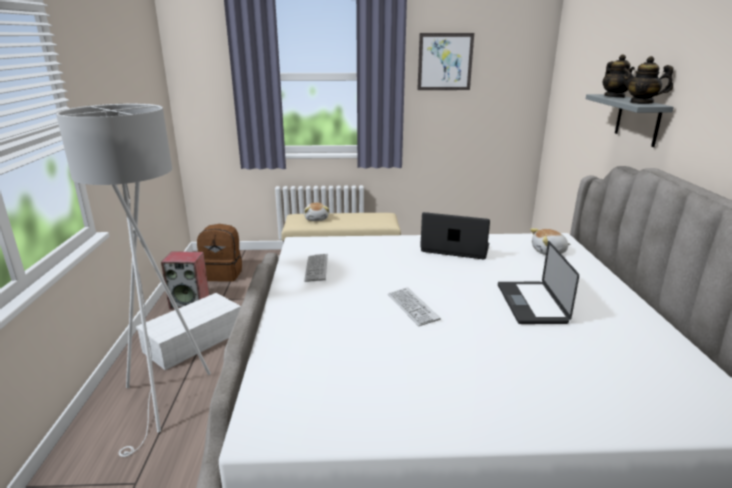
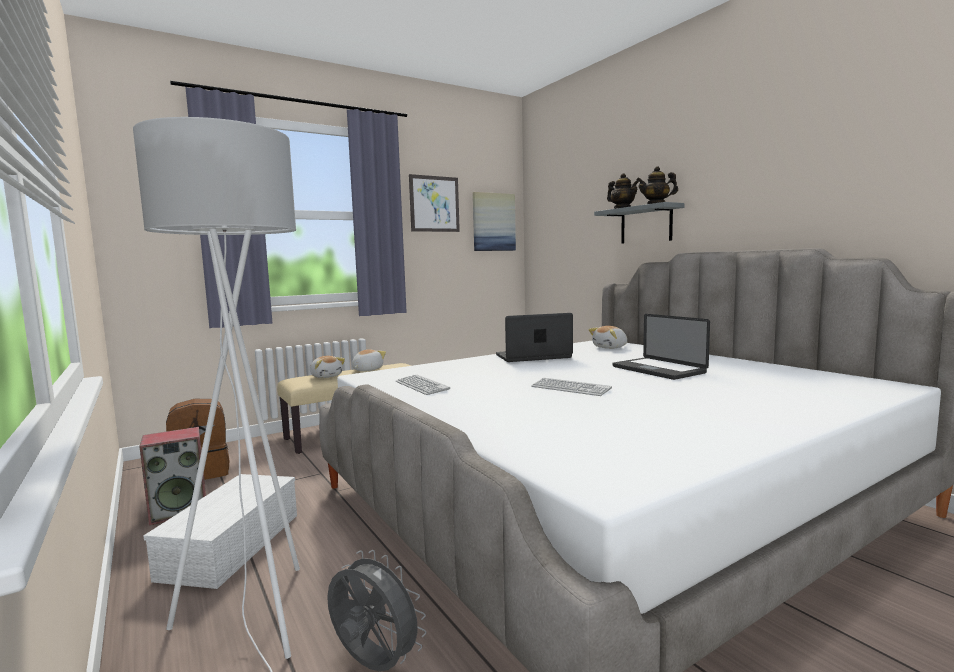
camera: 30 degrees left, 15 degrees down
none -> grey fan [327,550,426,672]
none -> plush toy [352,349,386,371]
none -> picture [473,192,516,251]

